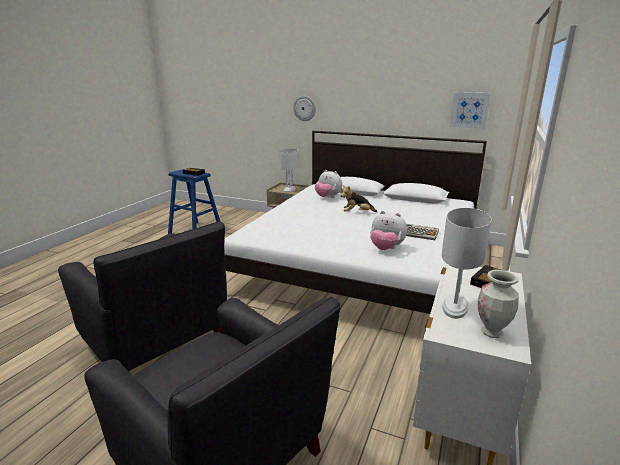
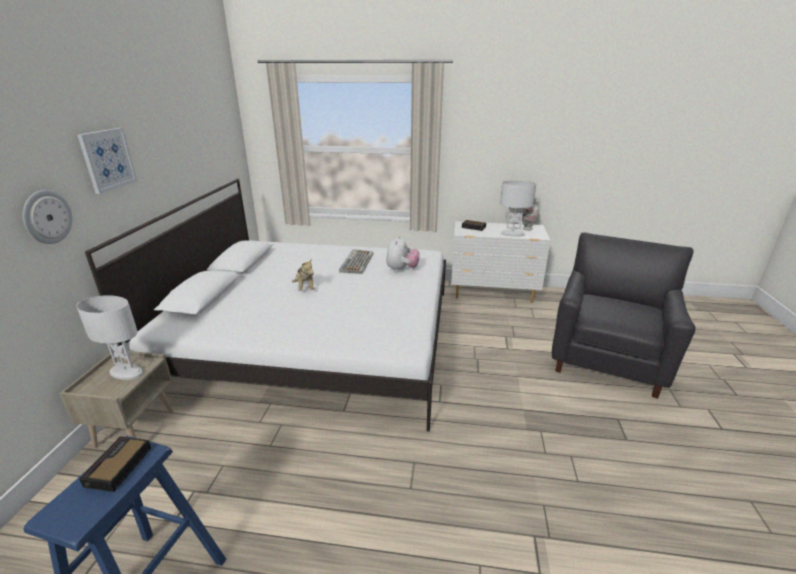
camera: 105 degrees left, 5 degrees up
black armchair [58,221,227,372] -> none
plush toy [315,170,342,198] -> none
picture [450,92,491,129] -> picture moved to [77,128,137,194]

